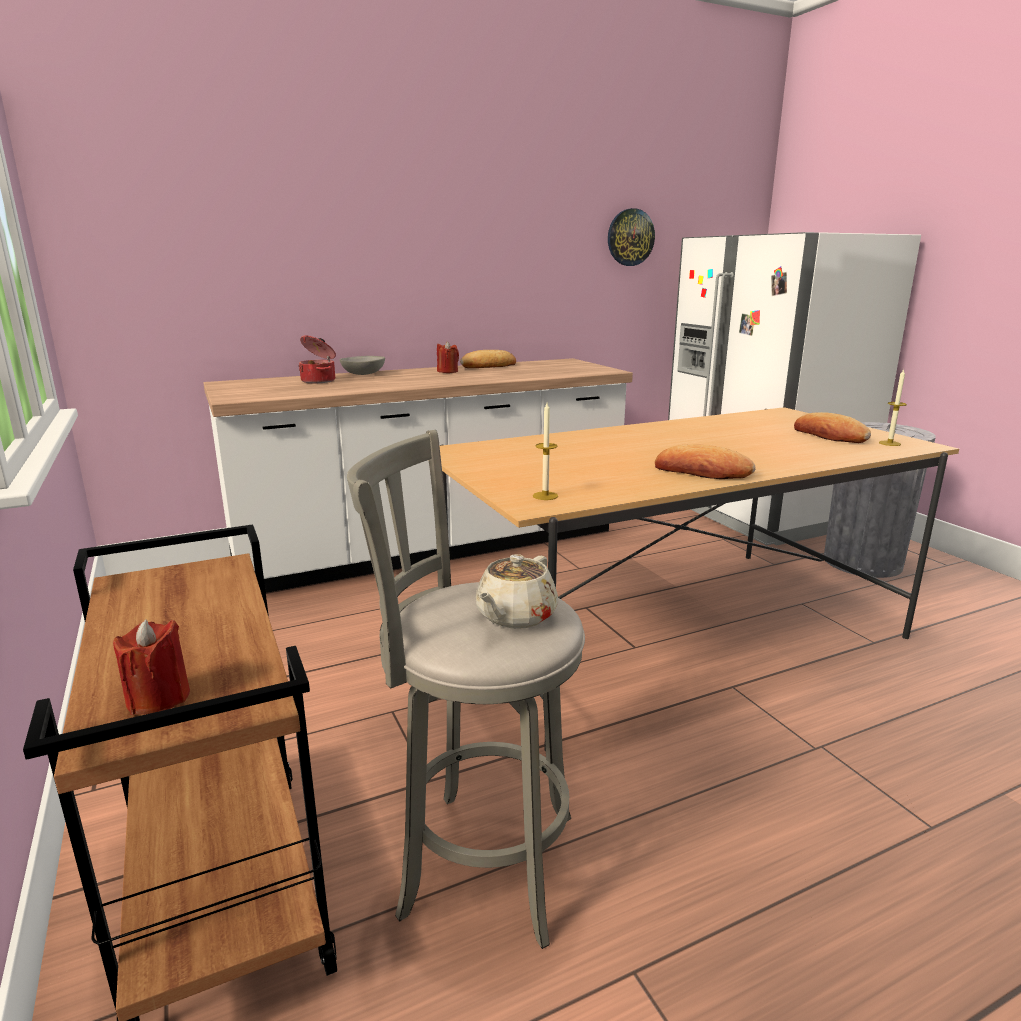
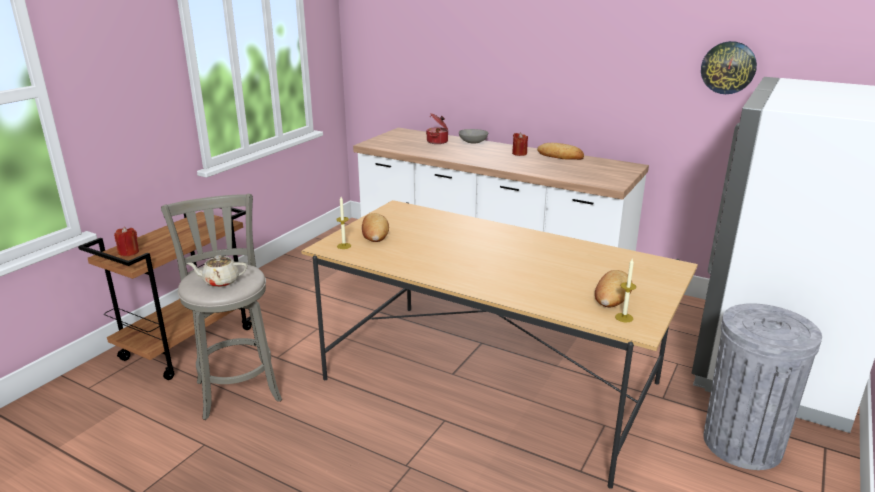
camera: 55 degrees right, 5 degrees up
bread [655,444,756,479] -> bread moved to [362,213,389,242]

